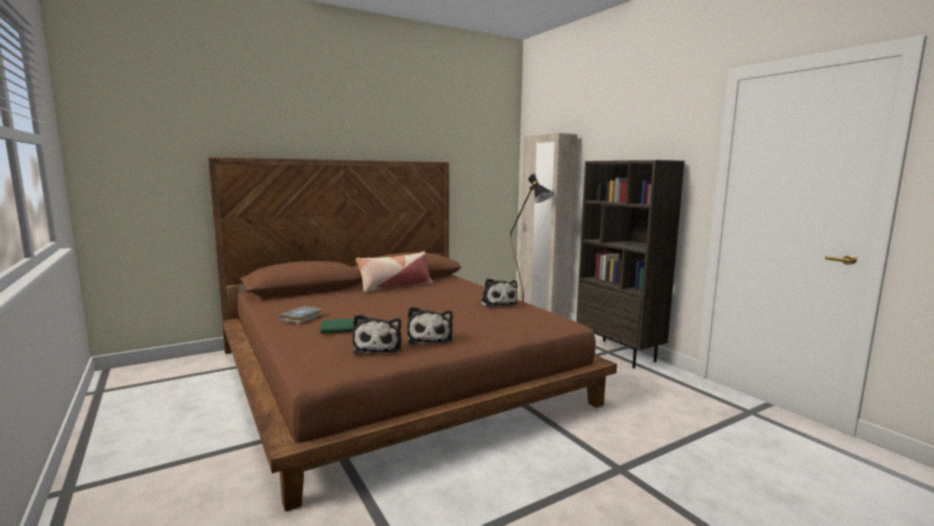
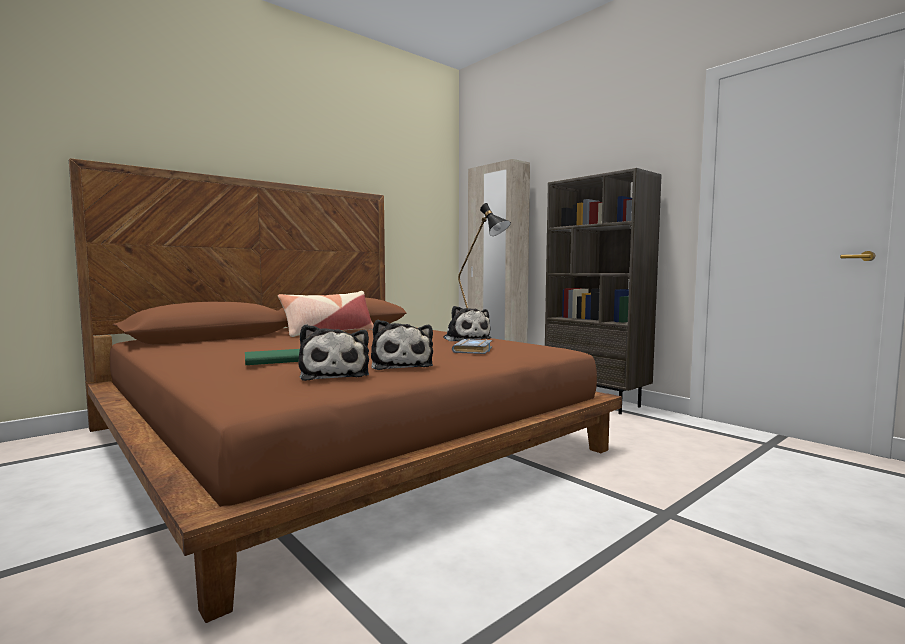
camera: 10 degrees left, 5 degrees down
grey book [279,306,323,324] -> grey book moved to [452,339,492,354]

